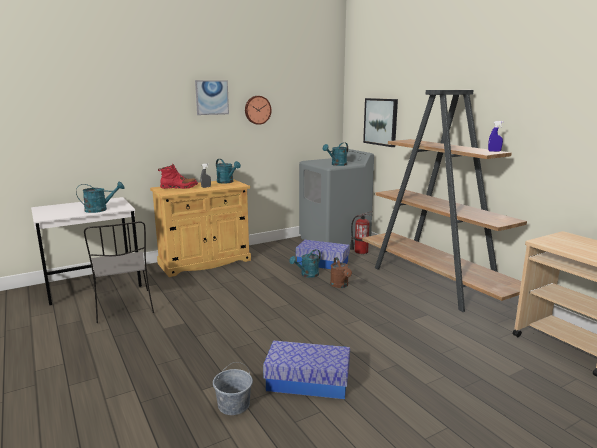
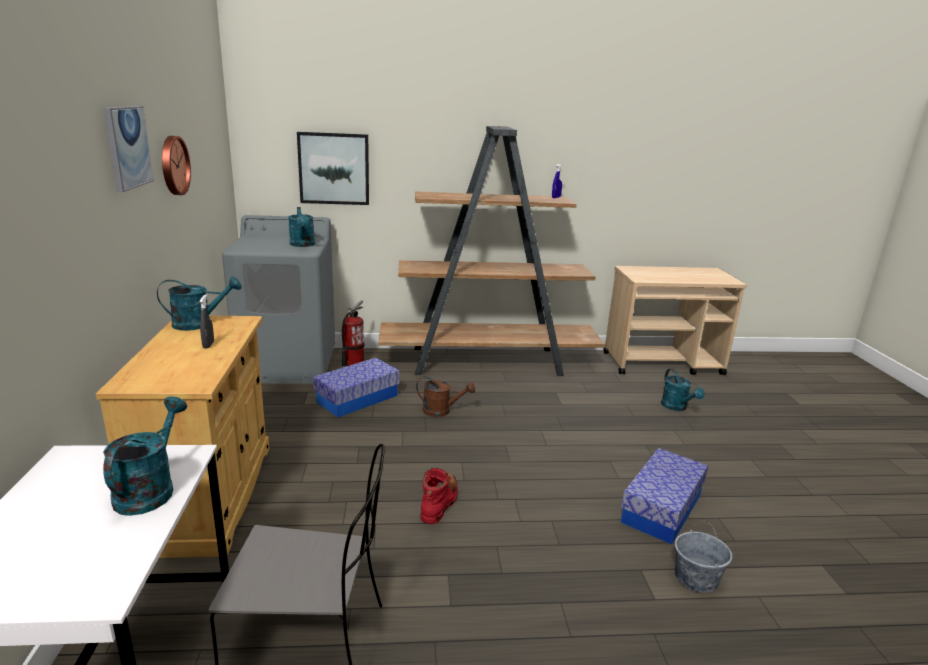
camera: 65 degrees left, 5 degrees up
red boot [158,163,198,189] -> red boot moved to [420,468,458,524]
turquoise watering can [289,249,321,278] -> turquoise watering can moved to [661,369,704,411]

